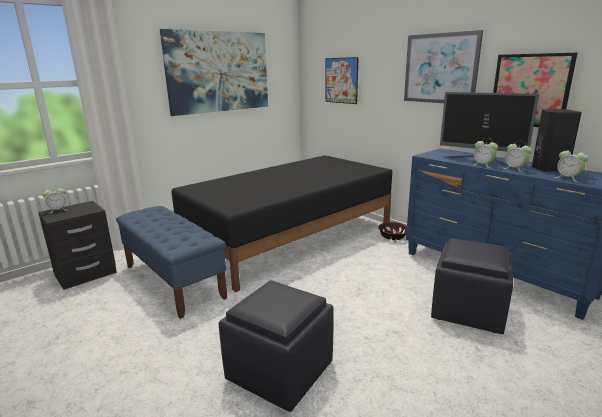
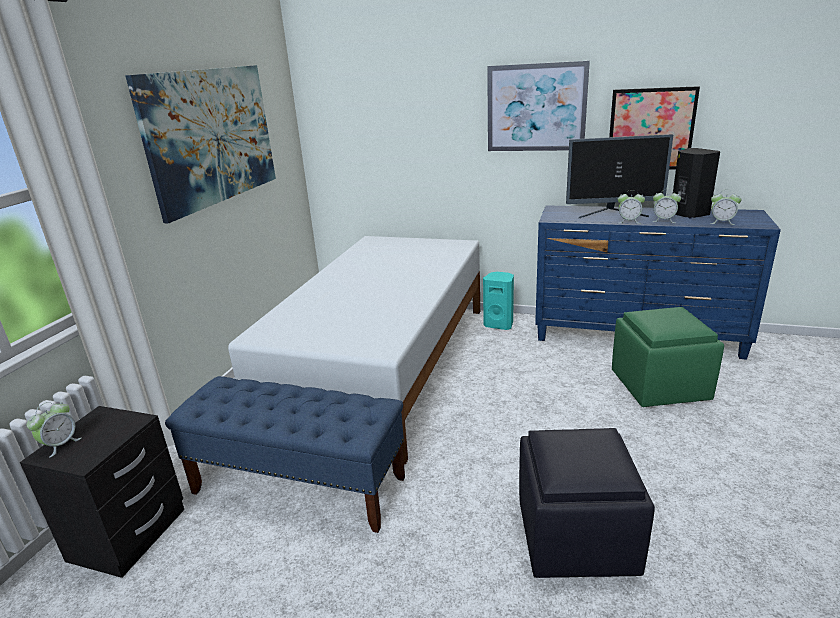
camera: 30 degrees left, 5 degrees up
black bed [171,155,392,292] -> white bed [228,236,480,464]
picture [325,57,359,104] -> none
bowl [378,222,407,240] -> turquoise speaker [483,272,514,330]
black ottoman [431,238,513,334] -> green ottoman [612,307,724,407]

